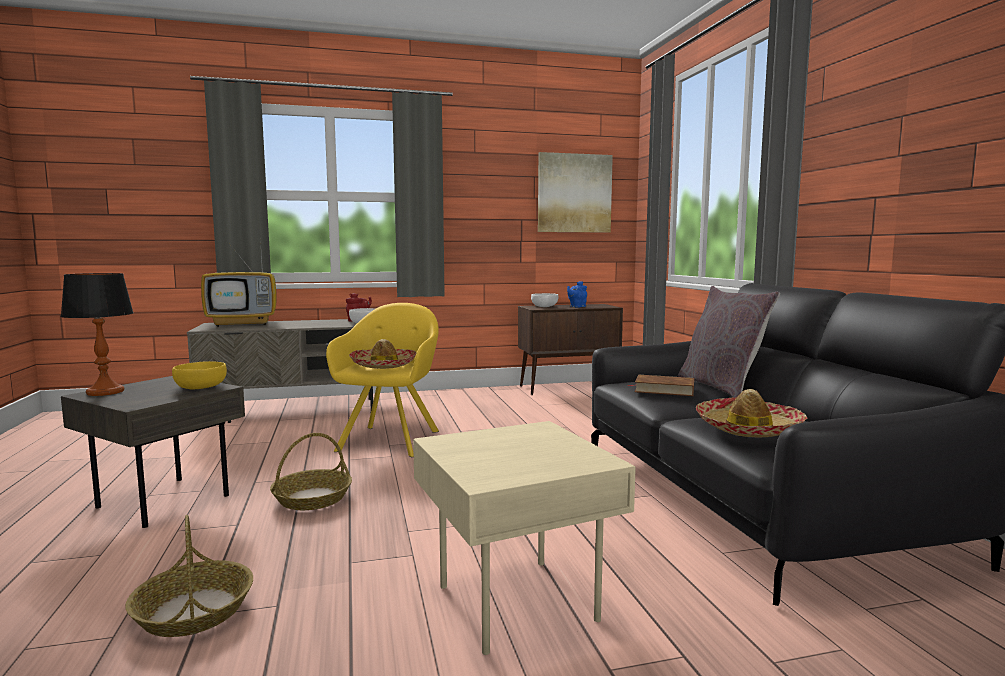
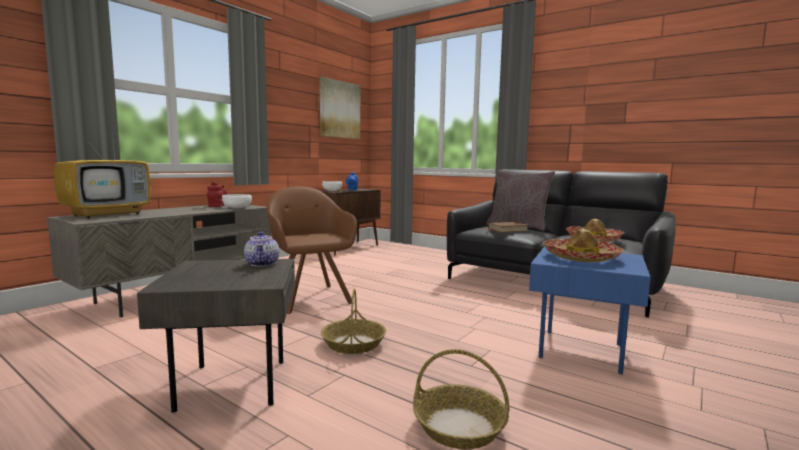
camera: 40 degrees left, 0 degrees up
table lamp [61,273,134,396] -> none
yellow bowl [172,361,227,389] -> teapot [244,231,279,267]
yellow armchair [326,303,439,457] -> brown armchair [267,186,357,314]
hat [349,339,417,369] -> hat moved to [543,229,624,262]
beige side table [413,421,636,655] -> blue side table [529,246,651,375]

